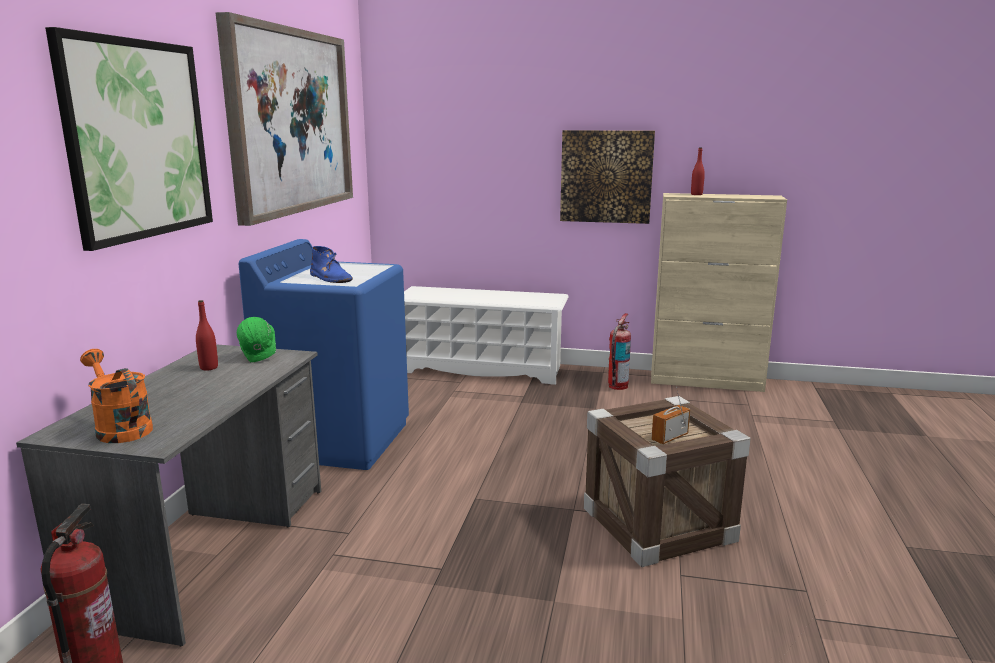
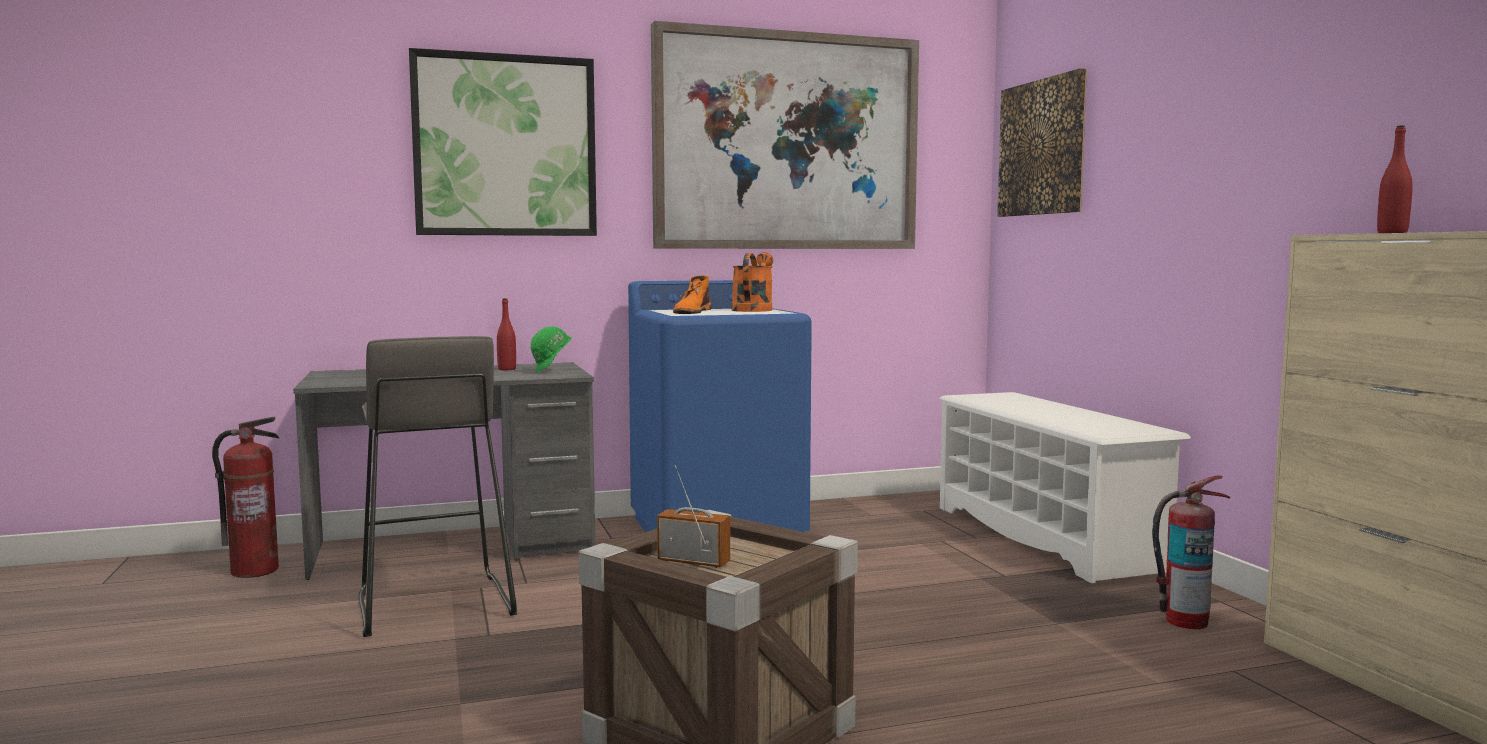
camera: 60 degrees right, 10 degrees down
orange watering can [80,349,153,443] -> orange watering can moved to [732,252,773,312]
blue boot [310,246,353,283] -> orange boot [673,275,711,314]
picture [560,130,655,224] -> picture moved to [997,68,1087,217]
none -> grey stool [359,336,517,637]

